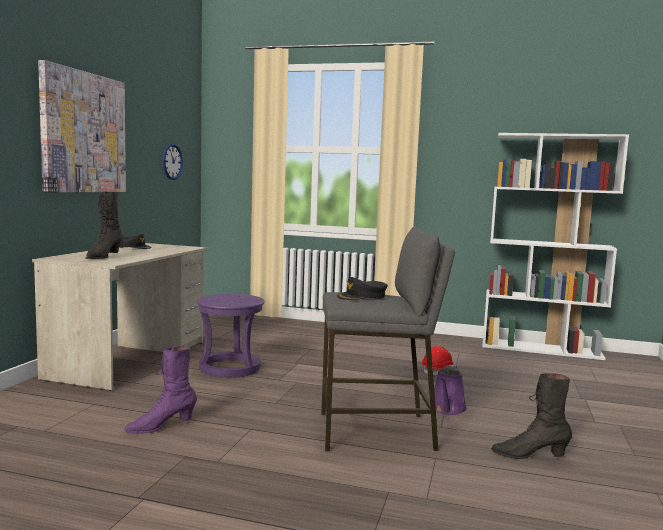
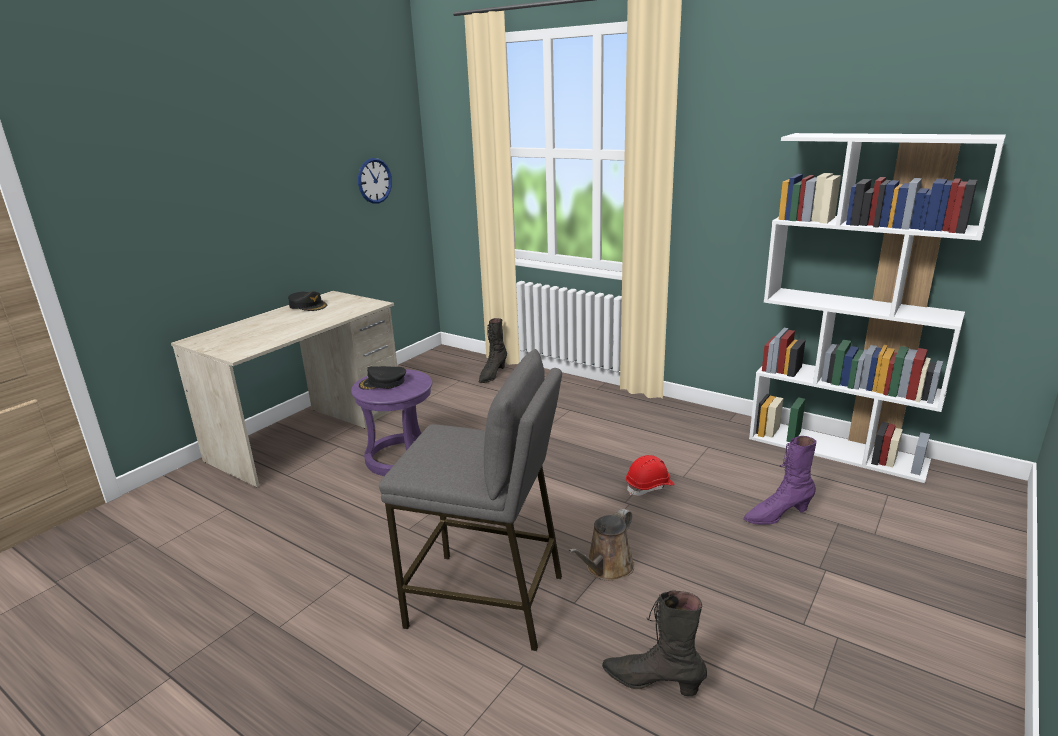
camera: 20 degrees right, 15 degrees up
picture [38,60,126,193] -> none
black boot [86,191,122,259] -> black boot moved to [479,318,507,383]
purple boot [124,346,197,434] -> purple boot moved to [743,436,817,525]
black cap [337,277,388,300] -> black cap moved to [359,366,406,390]
purple watering can [434,365,467,415] -> brown watering can [569,509,635,581]

